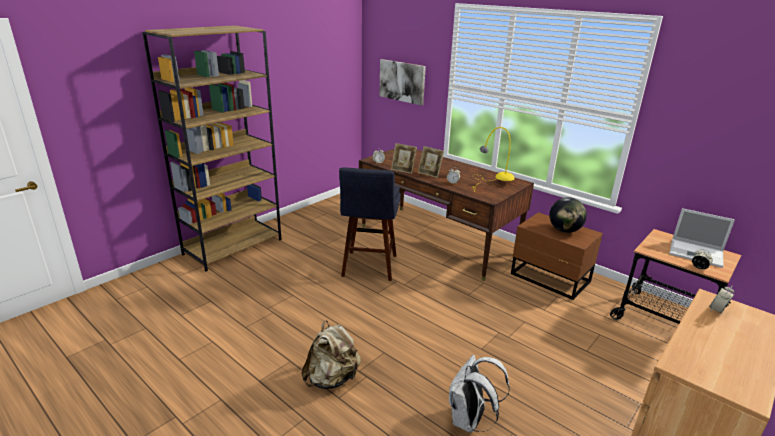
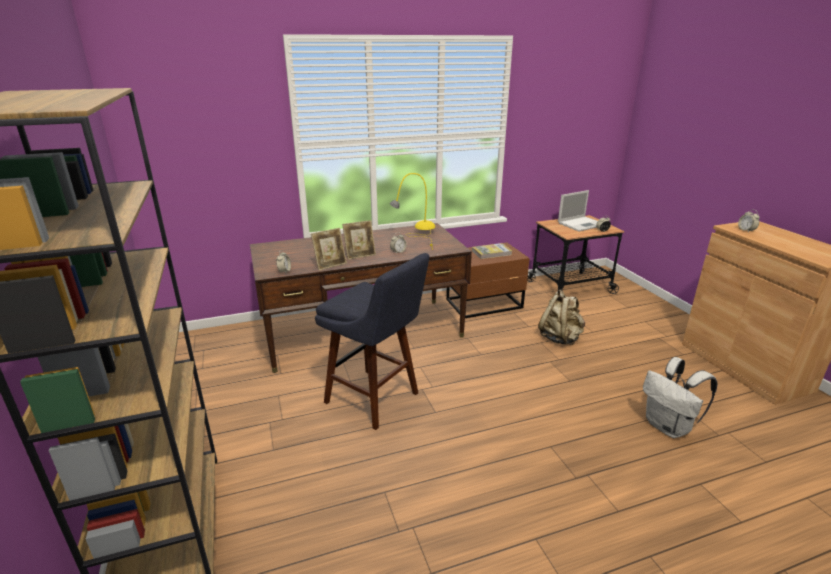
camera: 60 degrees left, 0 degrees up
beige backpack [301,320,361,389] -> beige backpack moved to [538,290,585,345]
picture [379,59,426,105] -> none
globe [549,197,587,233] -> book [472,243,512,259]

